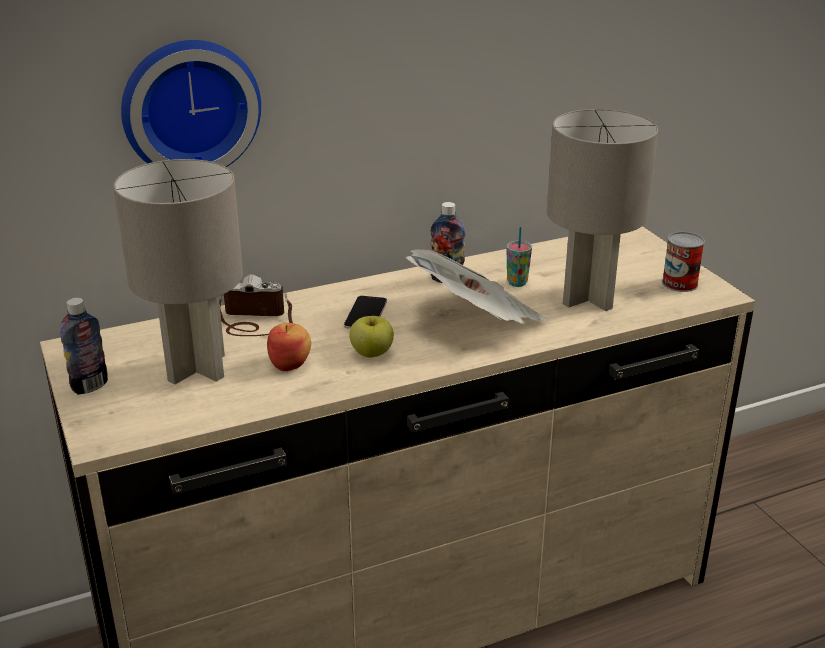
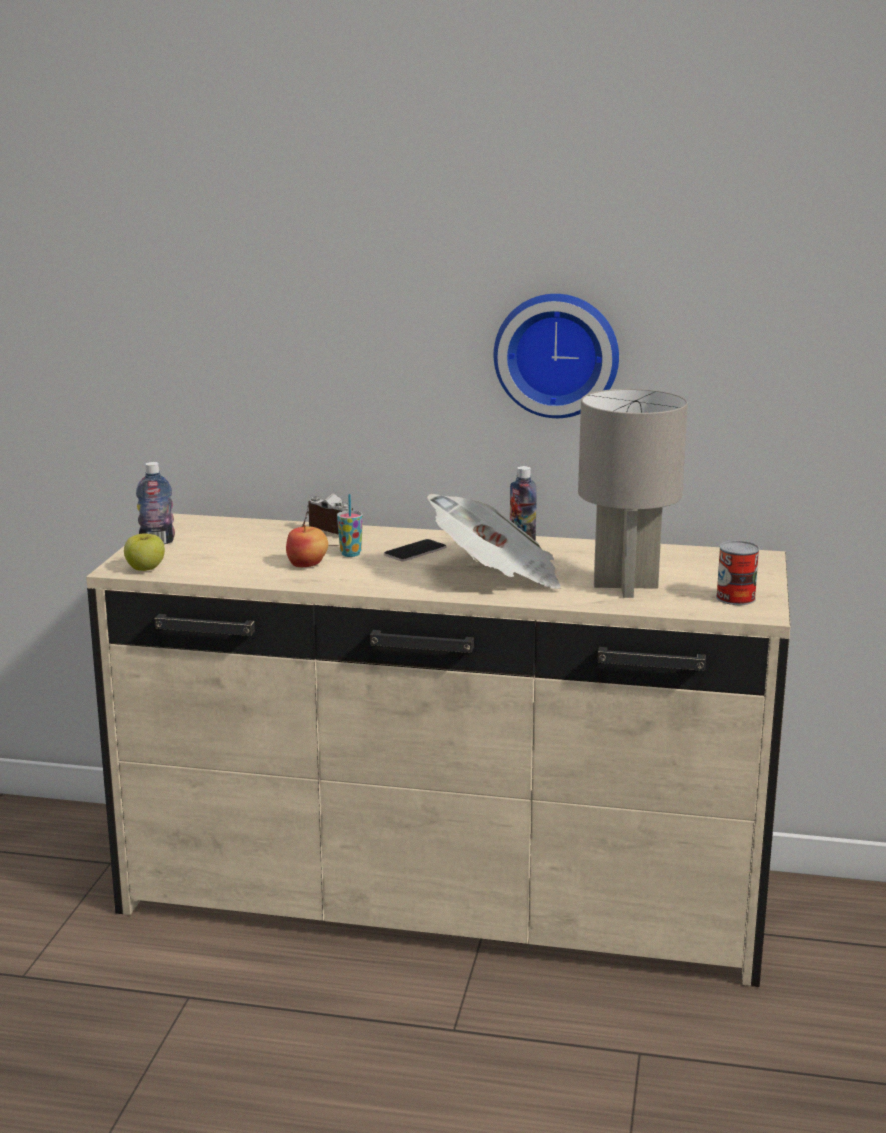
camera: 35 degrees right, 10 degrees down
grey table lamp [113,159,243,385] -> none
wall clock [121,40,261,167] -> wall clock moved to [494,294,619,418]
apple [349,316,394,358] -> apple moved to [124,533,165,571]
cup [507,227,532,287] -> cup moved to [337,494,363,557]

